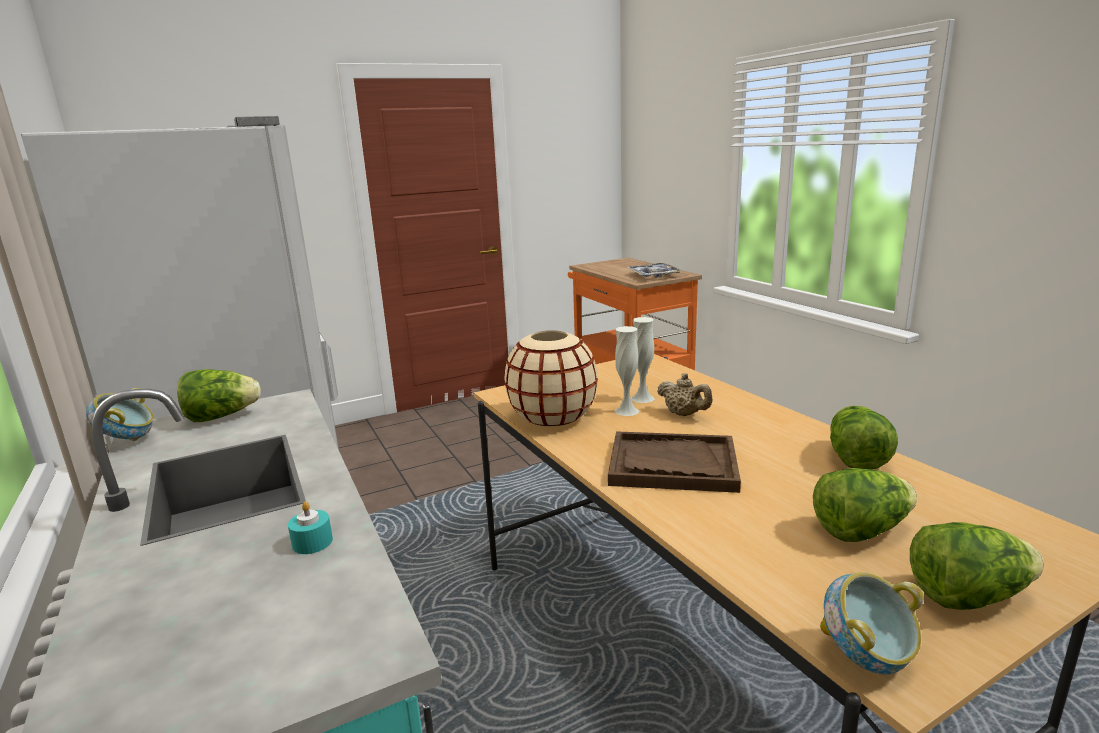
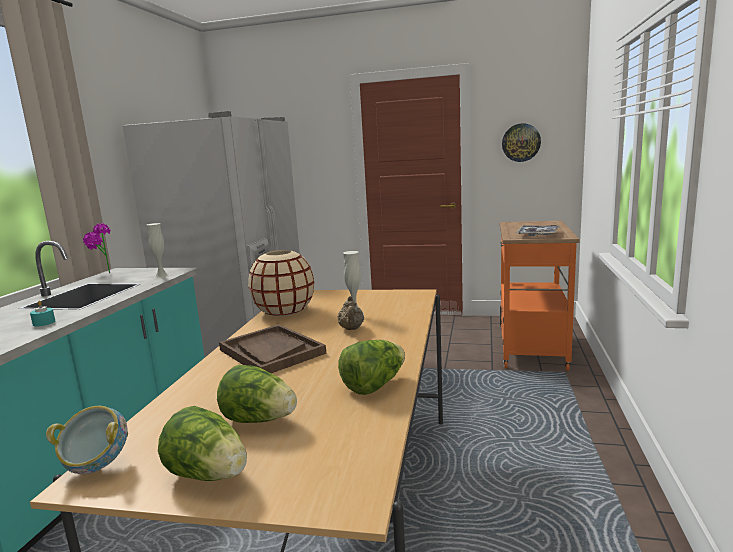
camera: 40 degrees right, 5 degrees down
bowl [86,388,153,441] -> potted plant [83,223,111,273]
lettuce [178,369,261,422] -> none
white vase [615,326,639,416] -> white vase moved to [147,223,170,279]
none -> wall clock [502,123,541,162]

